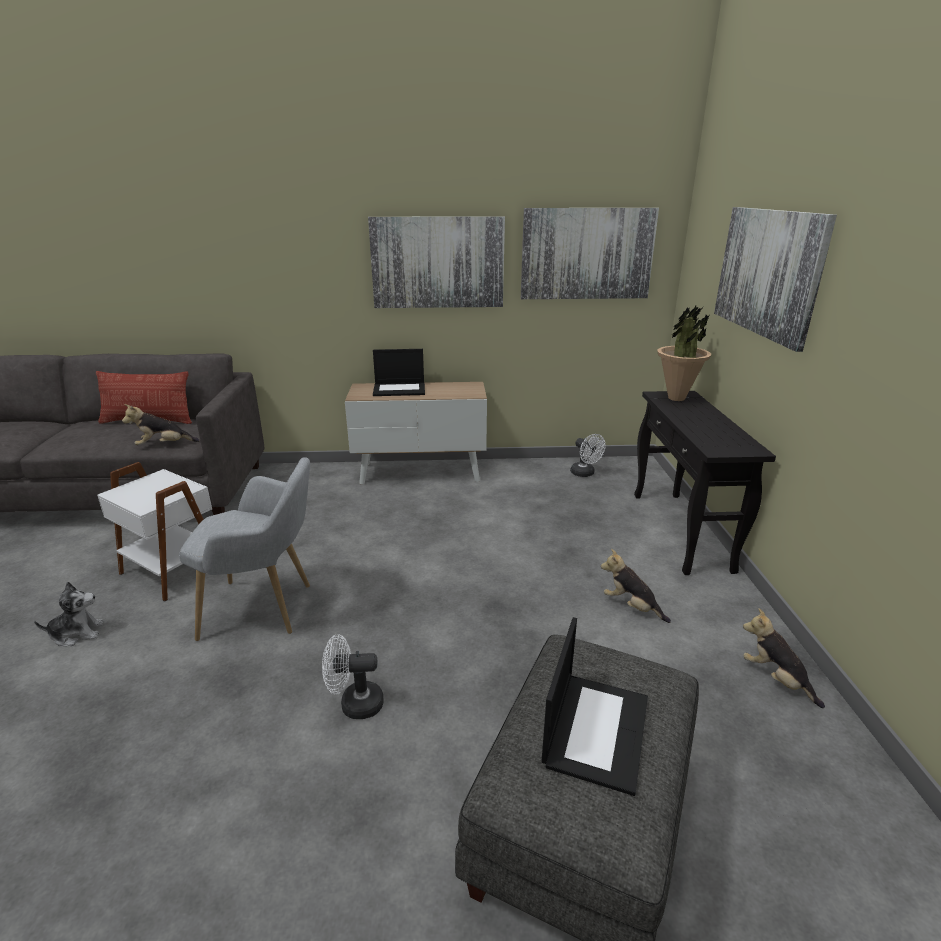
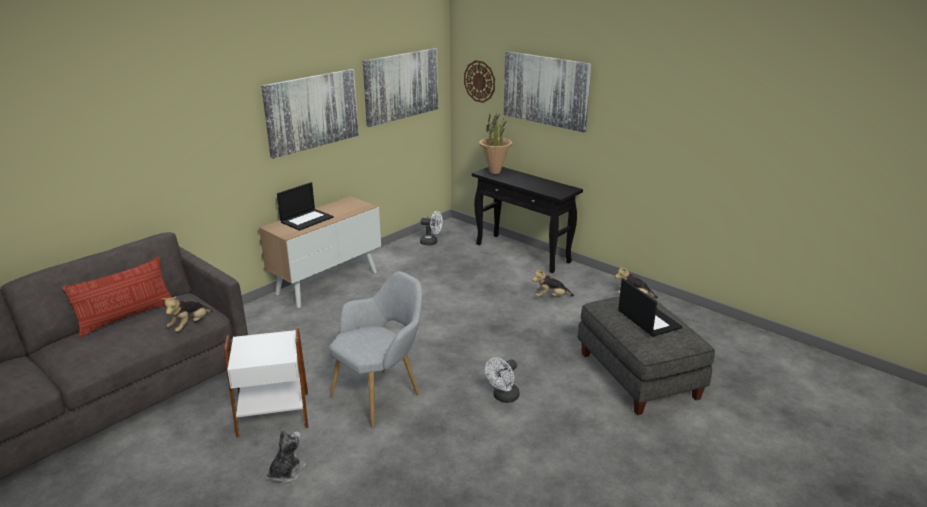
camera: 45 degrees left, 0 degrees up
none -> wall clock [464,60,495,103]

